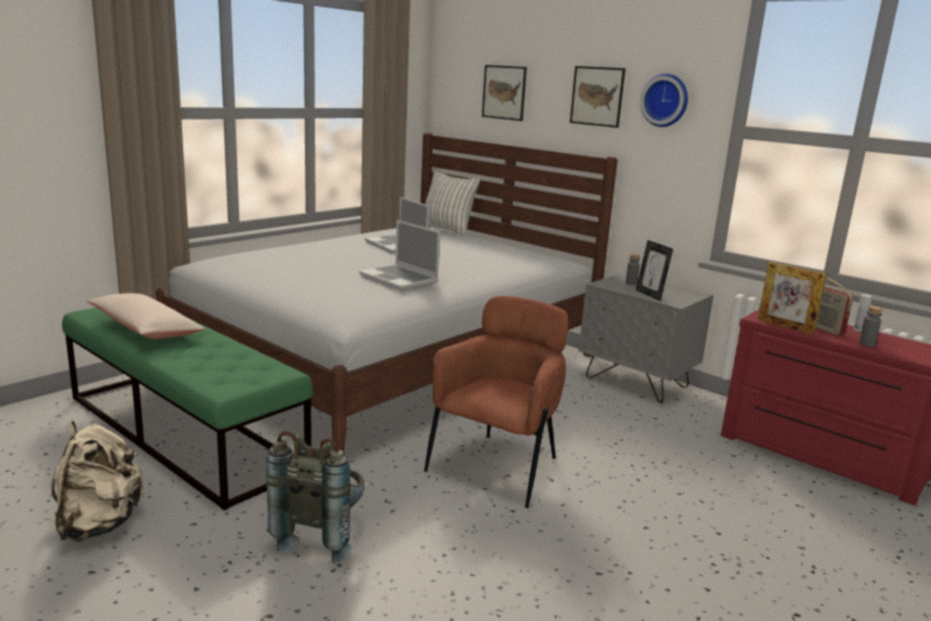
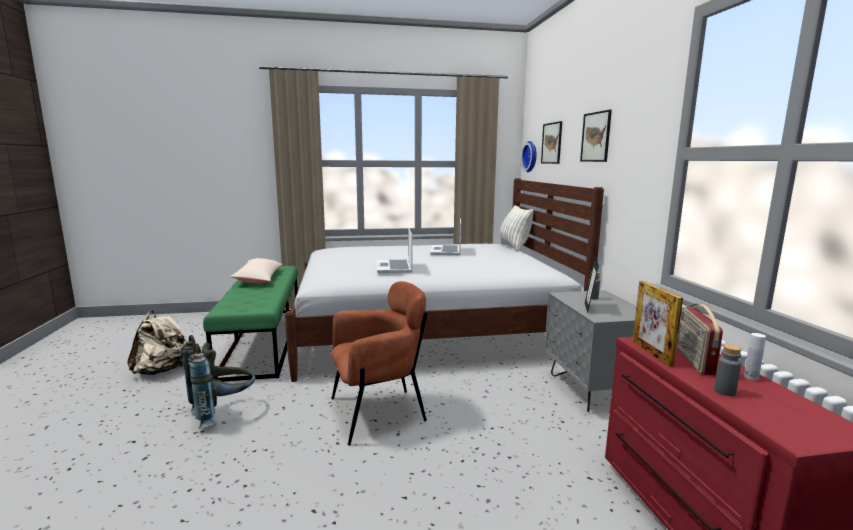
camera: 40 degrees right, 5 degrees down
wall clock [640,74,688,127] -> wall clock moved to [521,141,537,172]

